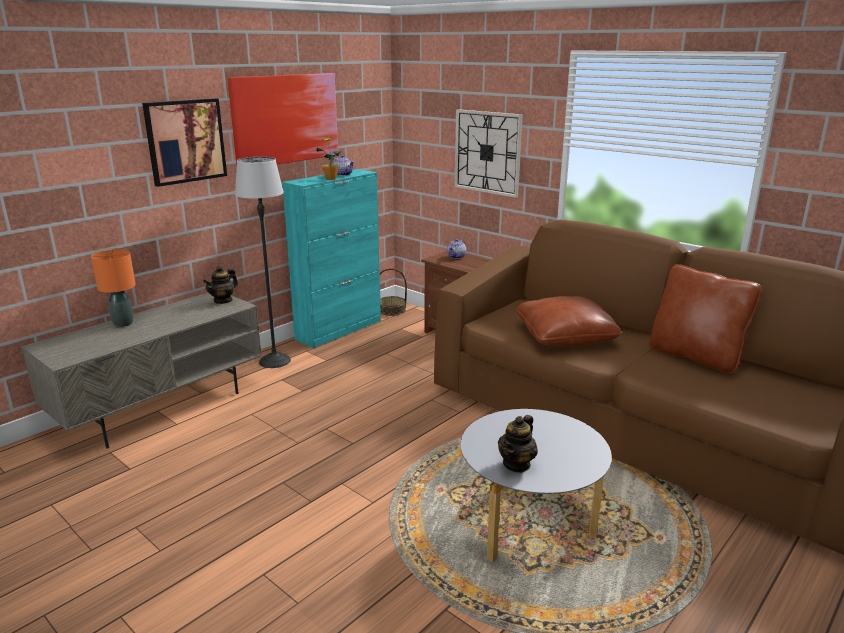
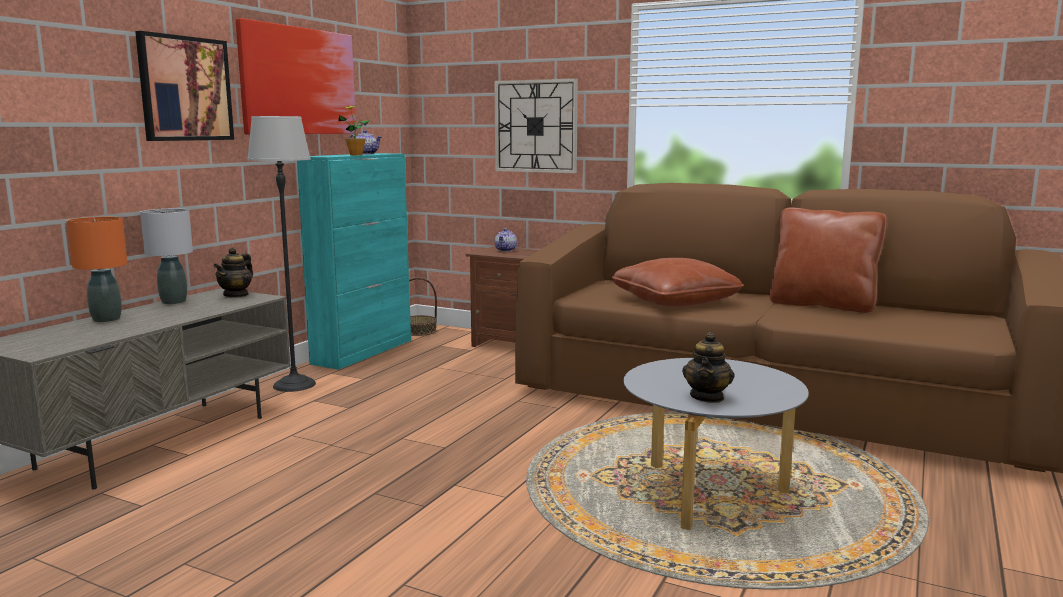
camera: 15 degrees left, 10 degrees down
none -> grey table lamp [140,209,193,304]

